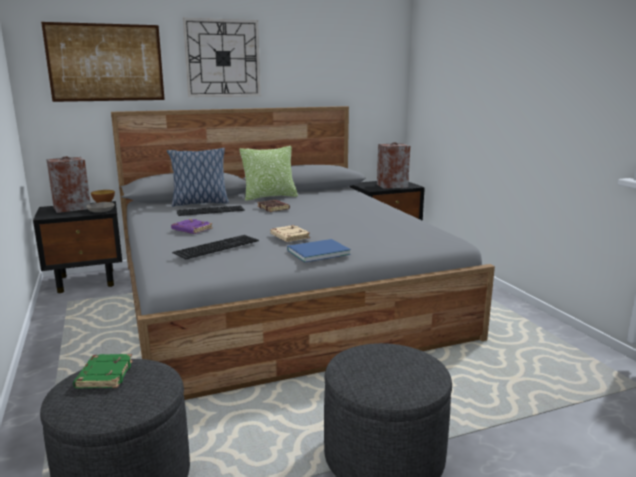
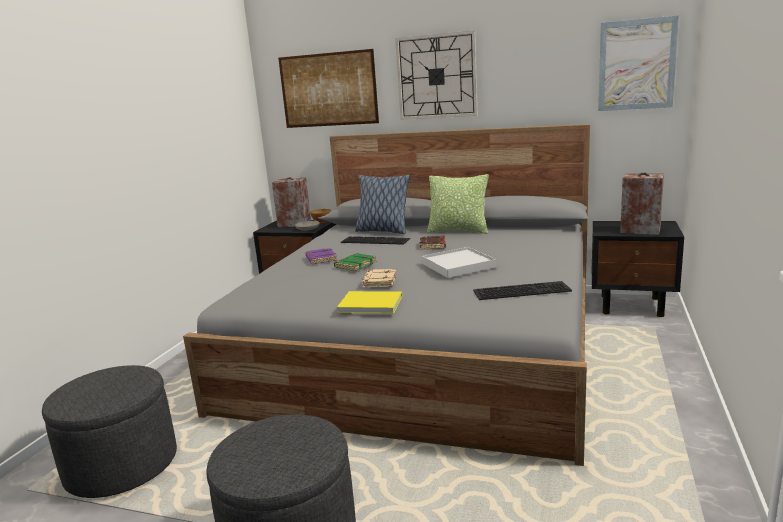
camera: 40 degrees right, 0 degrees up
green book [73,354,133,389] -> green book moved to [334,253,376,271]
keyboard [172,235,259,259] -> keyboard moved to [473,281,572,300]
blue book [287,239,351,262] -> yellow book [337,291,402,314]
none -> white tray [422,247,496,278]
none -> picture [598,15,679,111]

